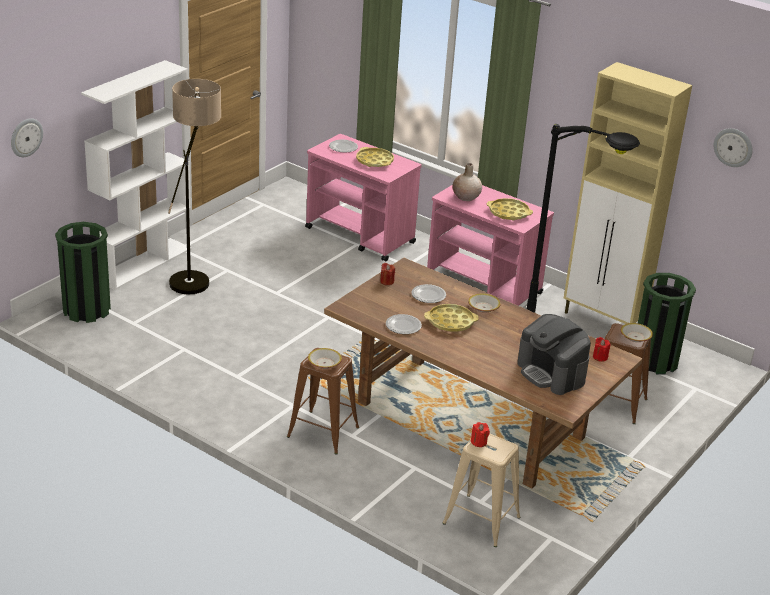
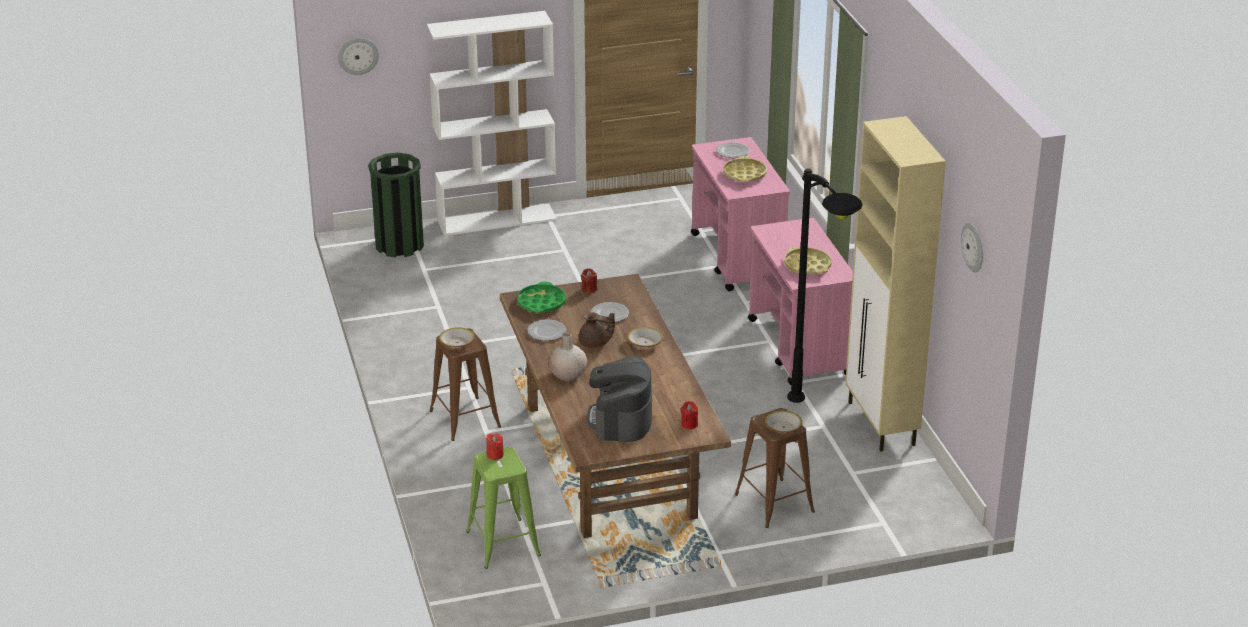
camera: 40 degrees right, 0 degrees up
floor lamp [168,79,221,295] -> none
yellow tray [424,304,479,332] -> brown teapot [579,312,615,348]
beige stool [442,433,521,547] -> green stool [466,447,541,569]
beige vase [452,163,482,201] -> beige vase moved to [548,332,588,381]
green trash can [638,273,696,375] -> none
none -> green tray [517,281,566,313]

